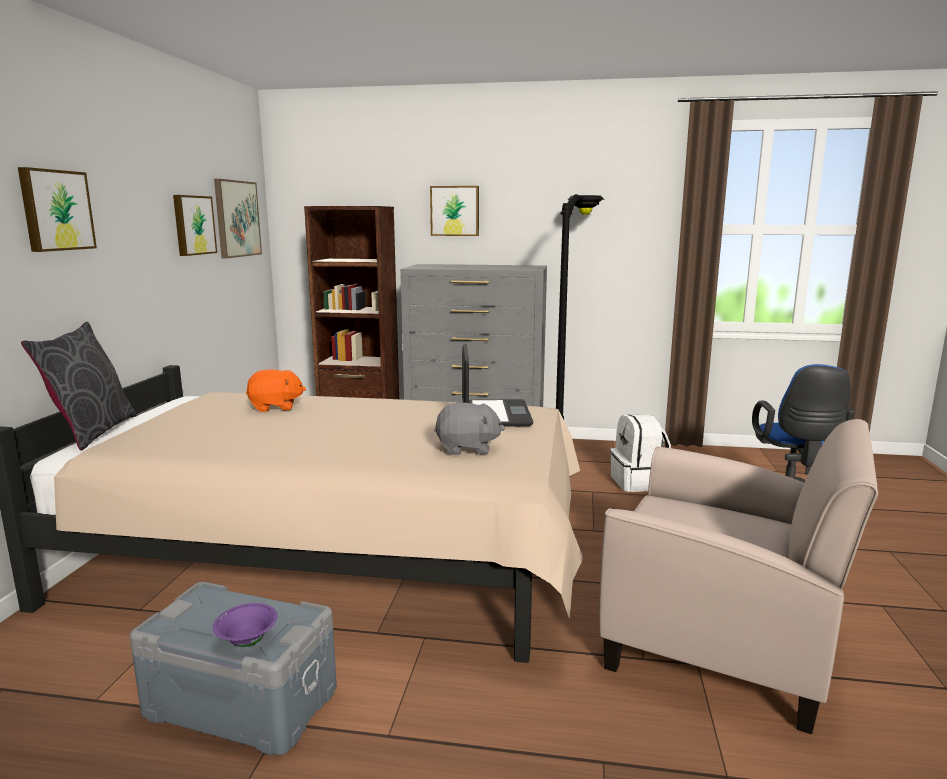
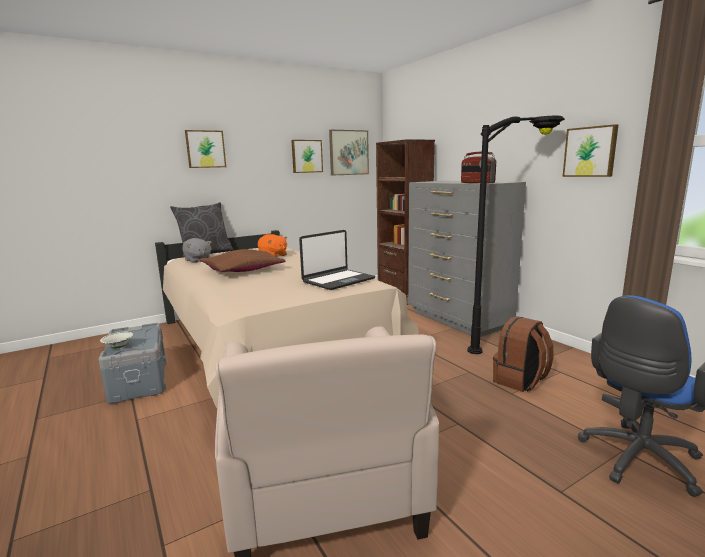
camera: 50 degrees right, 0 degrees up
purple bowl [213,603,278,647] -> white bowl [100,332,133,349]
picture [430,186,479,236] -> picture moved to [563,124,618,177]
grey plush toy [434,403,505,455] -> grey plush toy moved to [182,238,212,263]
white backpack [610,414,671,492] -> brown backpack [493,316,554,392]
none -> brown pillow [199,249,285,272]
none -> radio [461,152,496,183]

